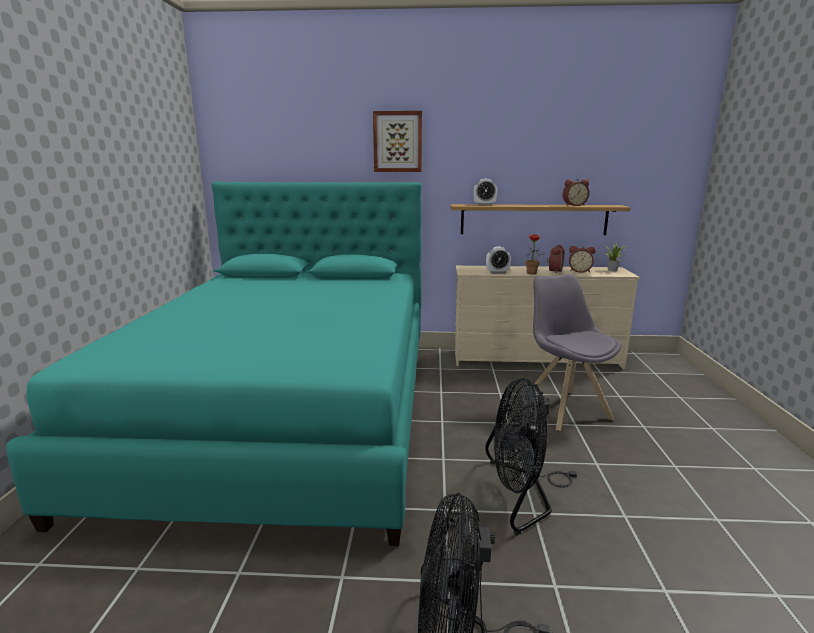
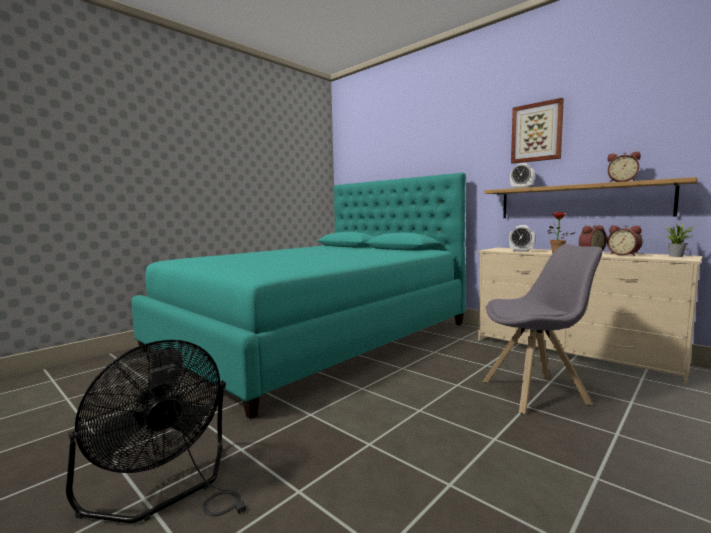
camera: 40 degrees right, 10 degrees down
picture [373,111,422,172] -> picture moved to [511,98,564,164]
black fan [485,378,579,536] -> none
grey chair [533,274,621,431] -> grey chair turned 60 degrees clockwise [483,244,603,414]

